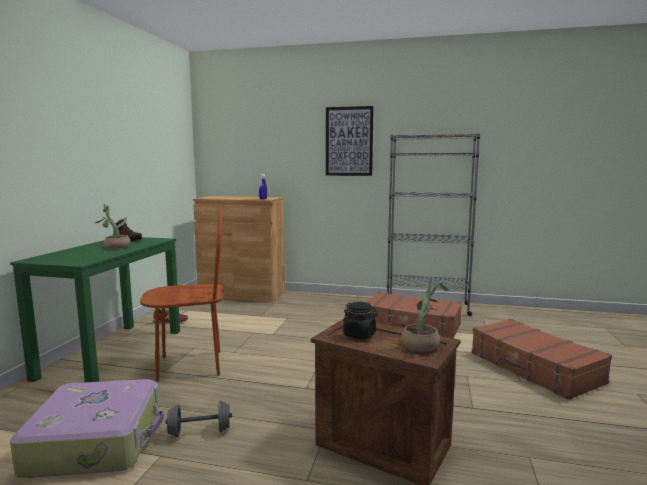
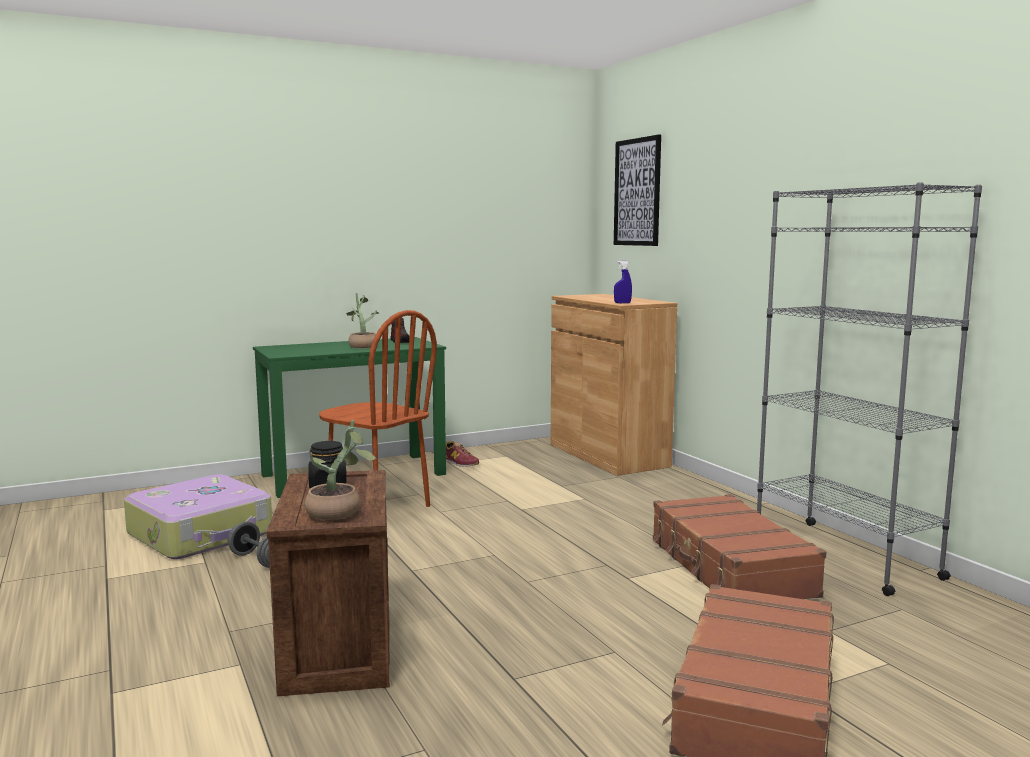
camera: 50 degrees right, 0 degrees up
picture [326,106,374,176] -> picture moved to [614,134,661,246]

